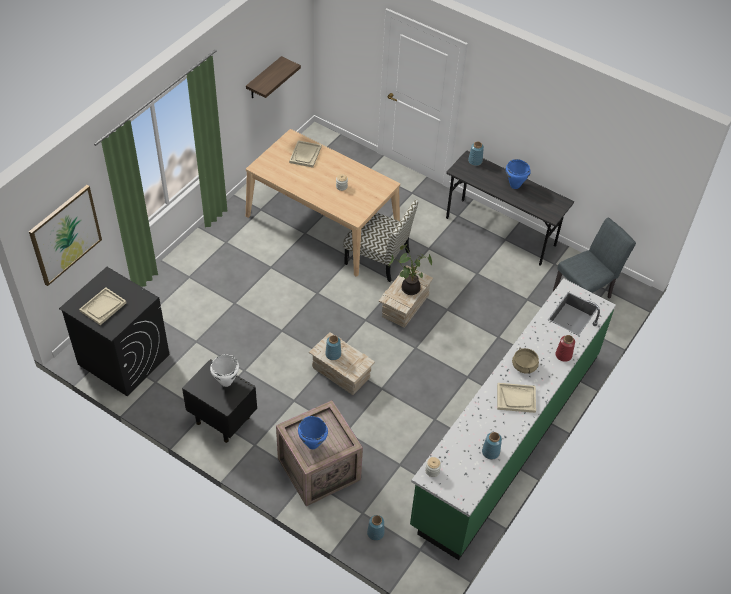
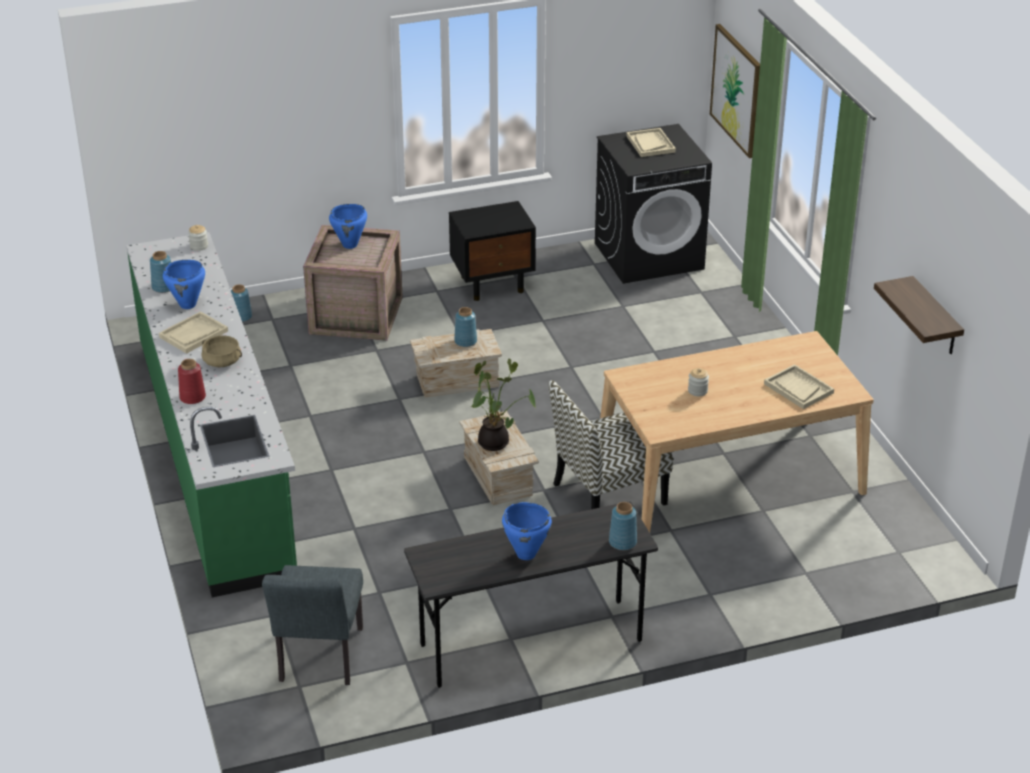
camera: 130 degrees right, 15 degrees down
white cooking pot [210,354,239,387] -> none
none -> blue cooking pot [163,260,205,309]

